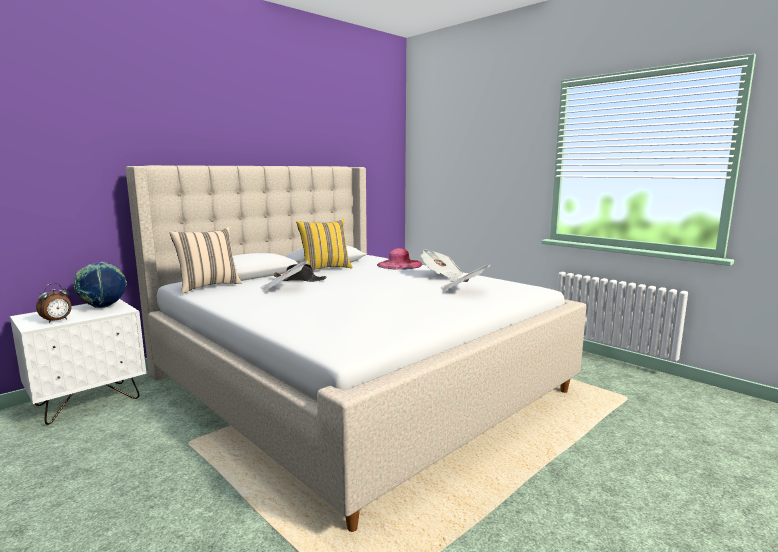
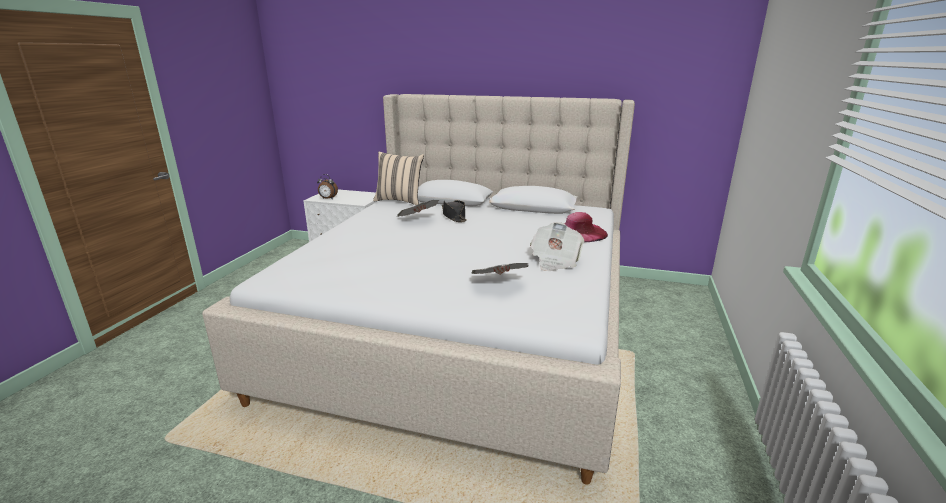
camera: 60 degrees right, 10 degrees up
globe [74,262,127,308] -> none
yellow pillow [296,219,353,270] -> none

